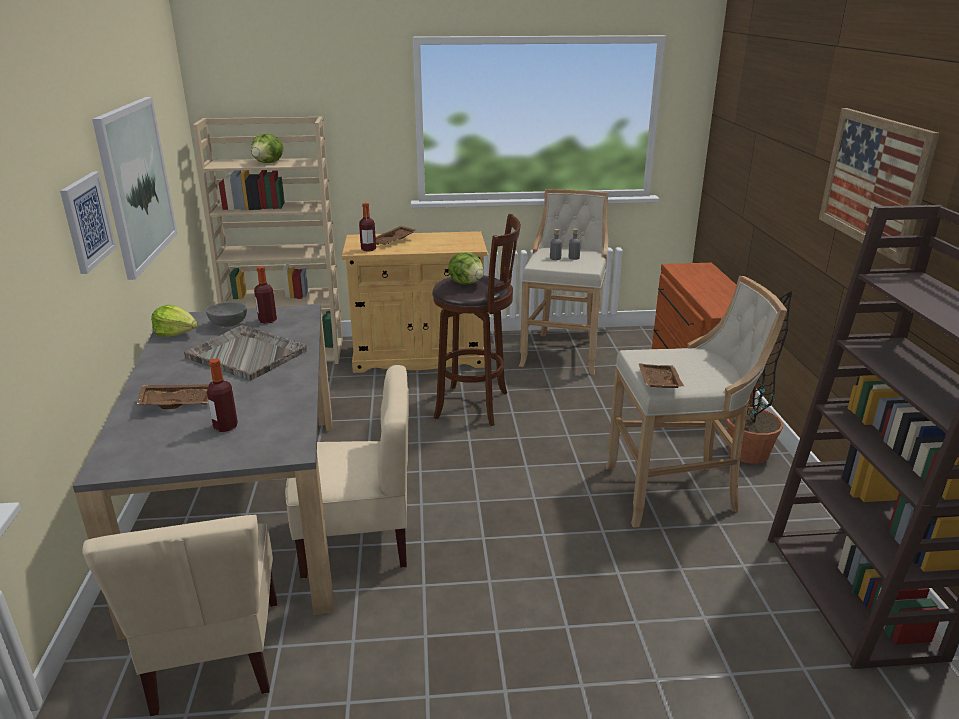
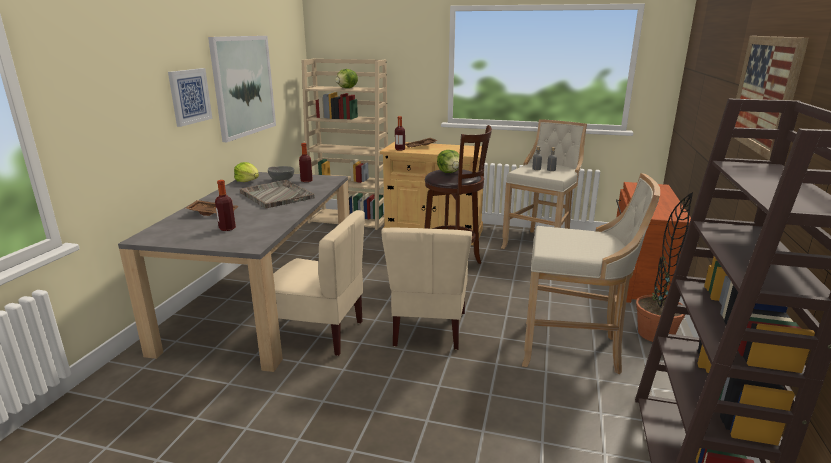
camera: 20 degrees right, 5 degrees down
beige chair [83,515,277,716] -> beige chair moved to [382,228,472,350]
brown tray [639,363,684,388] -> none

